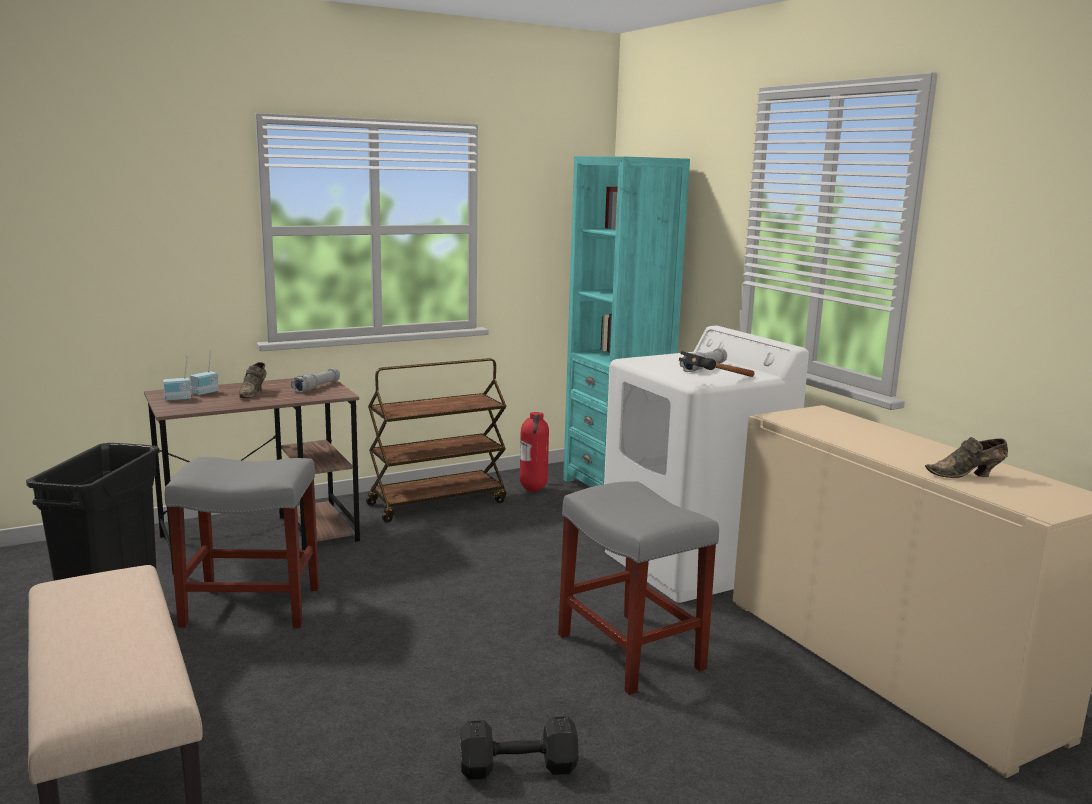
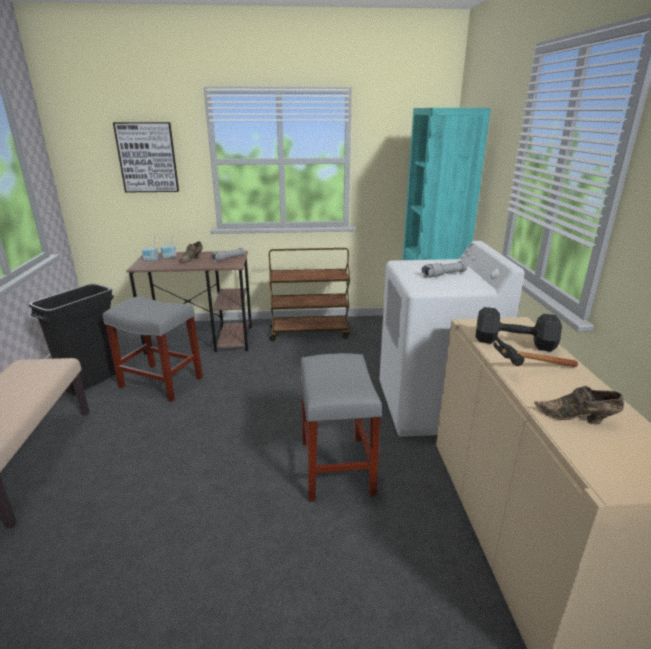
camera: 25 degrees right, 10 degrees up
black dumbbell [460,716,579,780] -> black dumbbell moved to [476,307,562,352]
fire extinguisher [520,412,549,492] -> none
hammer [679,351,755,377] -> hammer moved to [493,336,578,367]
none -> picture [113,122,179,192]

